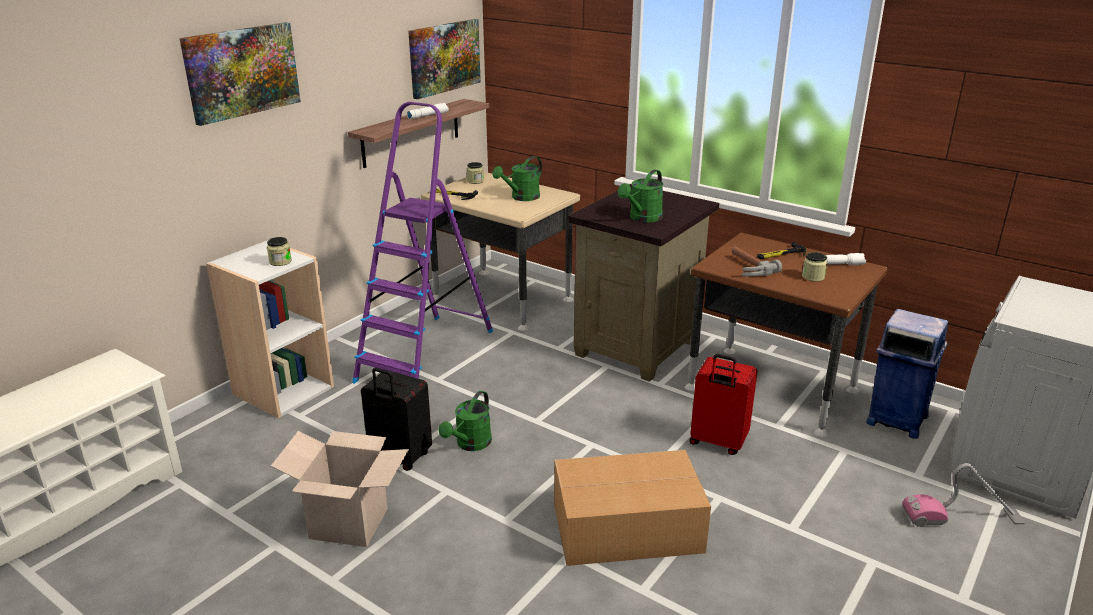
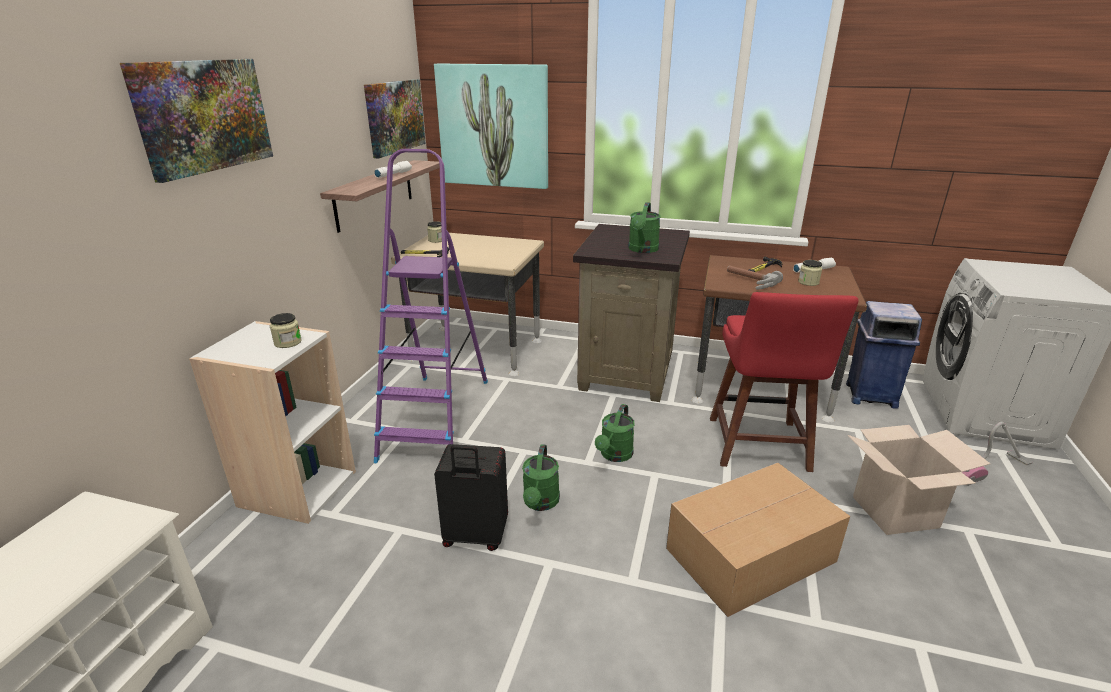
camera: 20 degrees left, 0 degrees up
cardboard box [271,431,409,547] -> cardboard box moved to [848,425,991,535]
green watering can [492,156,542,201] -> green watering can moved to [595,404,635,462]
red suitcase [690,354,758,455] -> red stool [710,292,859,472]
none -> picture [434,64,548,189]

